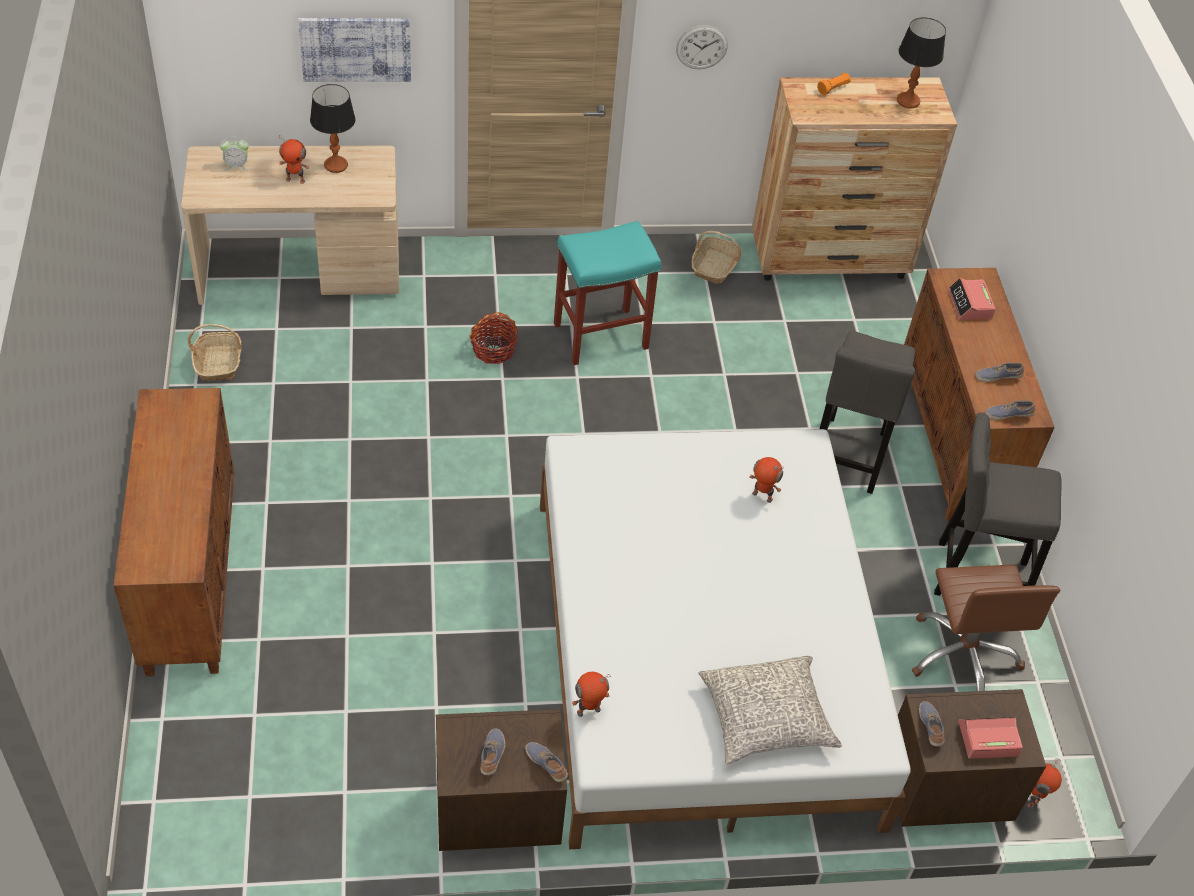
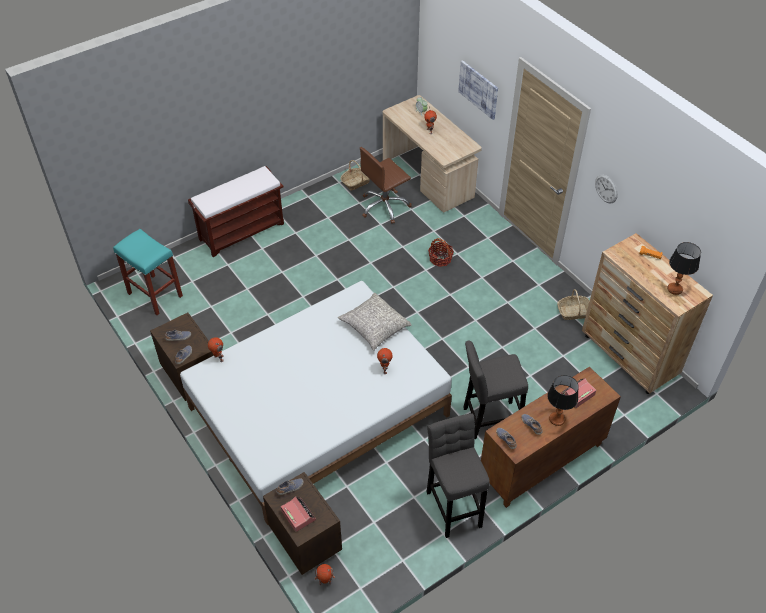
camera: 65 degrees right, 0 degrees up
brown cabinet [113,388,234,676] -> brown bench [188,166,284,257]
table lamp [310,84,356,173] -> table lamp moved to [547,375,579,426]
turquoise stool [554,221,661,365] -> turquoise stool moved to [113,229,183,315]
grey pillow [699,656,842,764] -> grey pillow moved to [338,293,412,351]
brown office chair [912,564,1060,691] -> brown office chair moved to [360,147,412,224]

